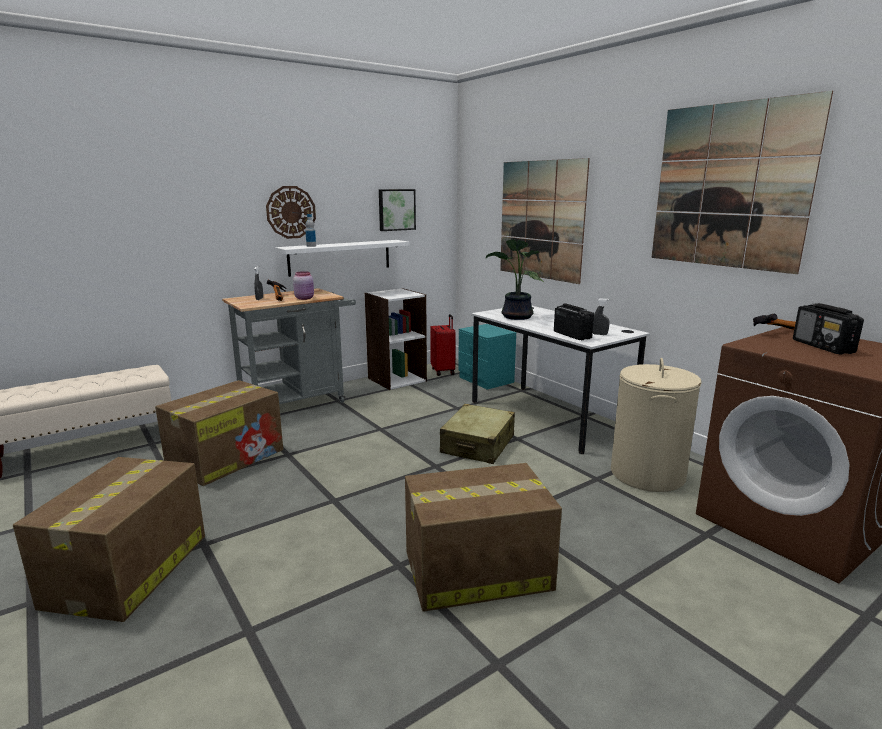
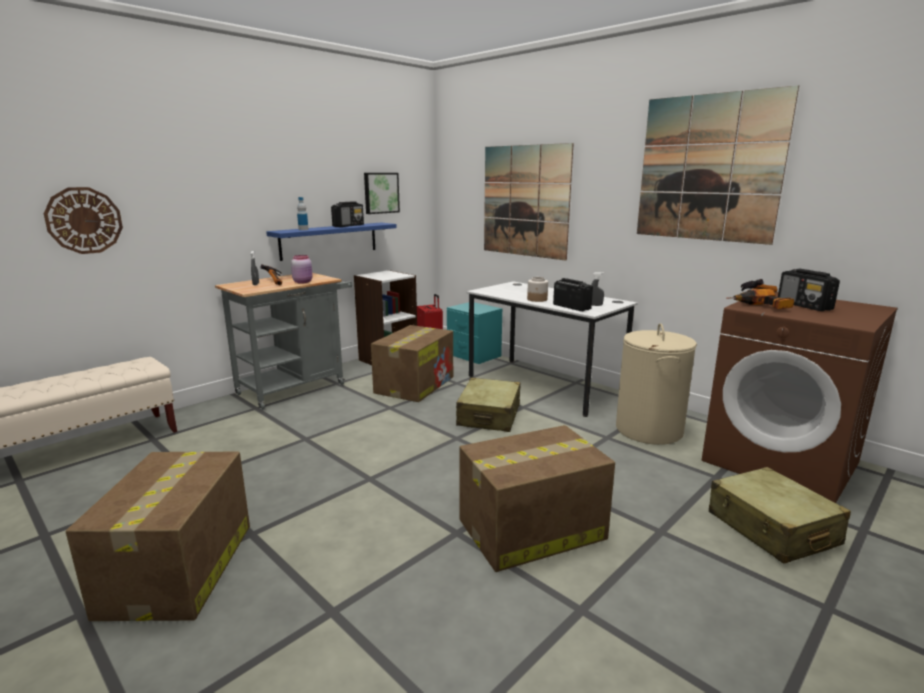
camera: 10 degrees left, 0 degrees up
cardboard box [155,380,283,486] -> cardboard box moved to [371,325,453,402]
wall clock [266,186,316,239] -> wall clock moved to [44,187,123,254]
white shelf [275,240,409,277] -> blue shelf [266,222,397,261]
potted plant [486,239,544,320] -> none
none -> radio [331,201,364,227]
none -> jar [527,277,548,302]
none -> beige suitcase [709,467,851,564]
none -> power drill [726,289,794,309]

